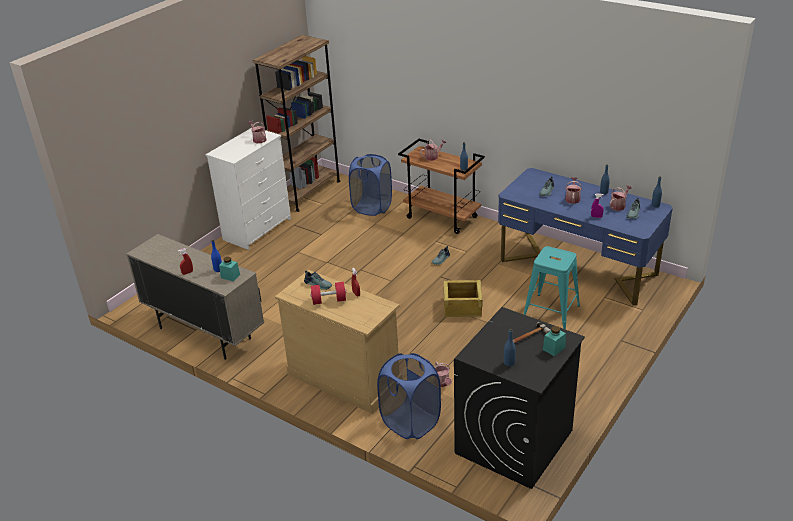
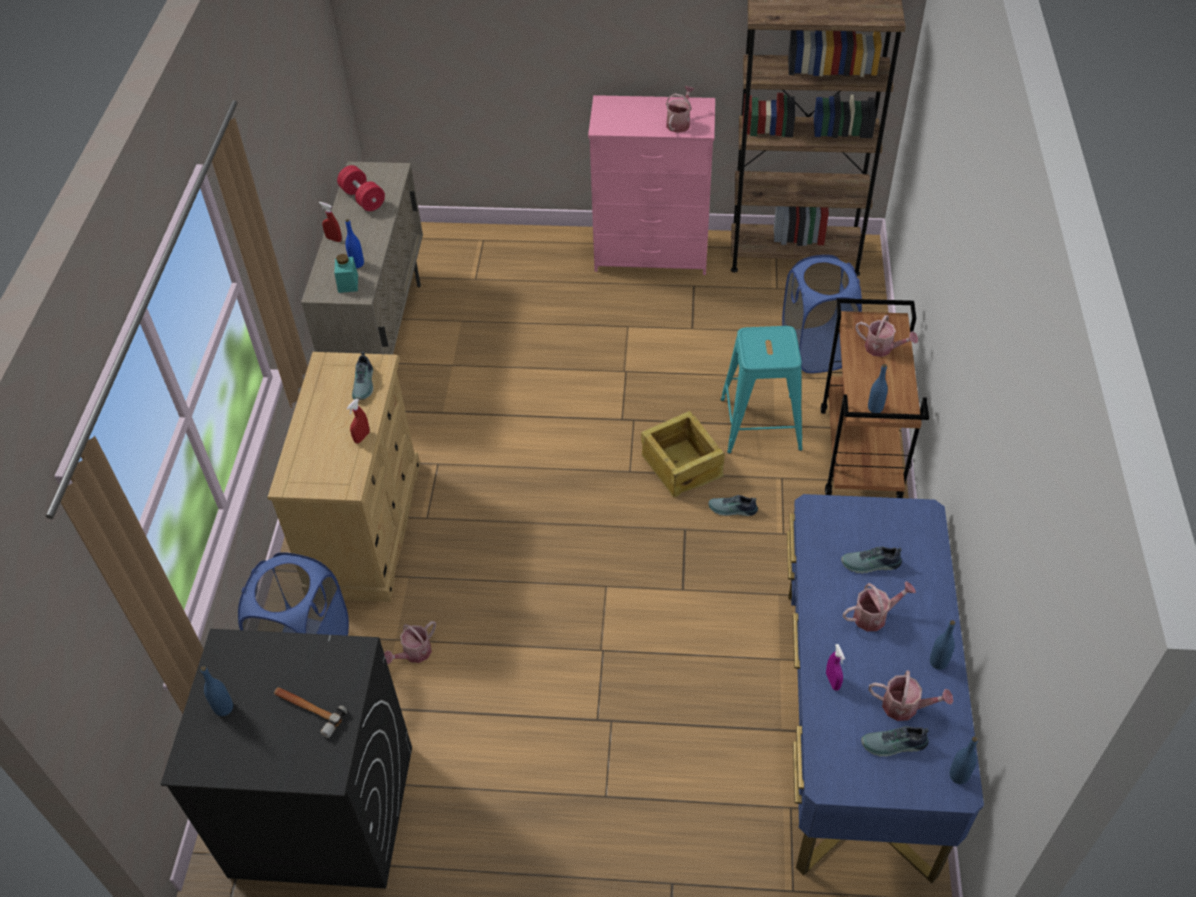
camera: 60 degrees right, 15 degrees up
white dresser [206,128,291,250] -> pink dresser [588,95,715,275]
red dumbbell [310,282,346,305] -> red dumbbell moved to [337,165,385,211]
crate [444,280,482,317] -> crate moved to [641,411,725,498]
turquoise stool [524,246,580,330] -> turquoise stool moved to [720,326,802,454]
turquoise jar [543,326,566,356] -> none

